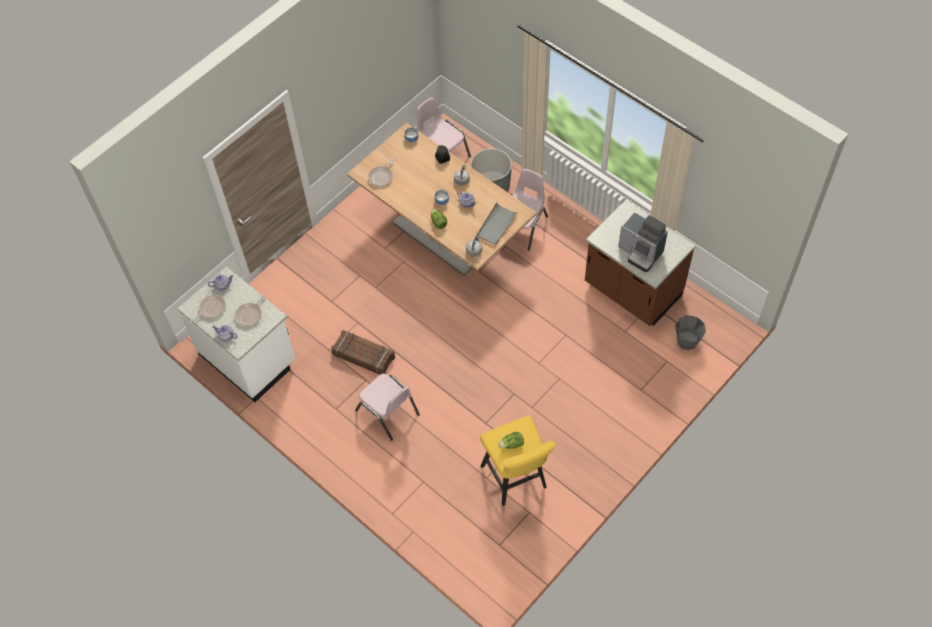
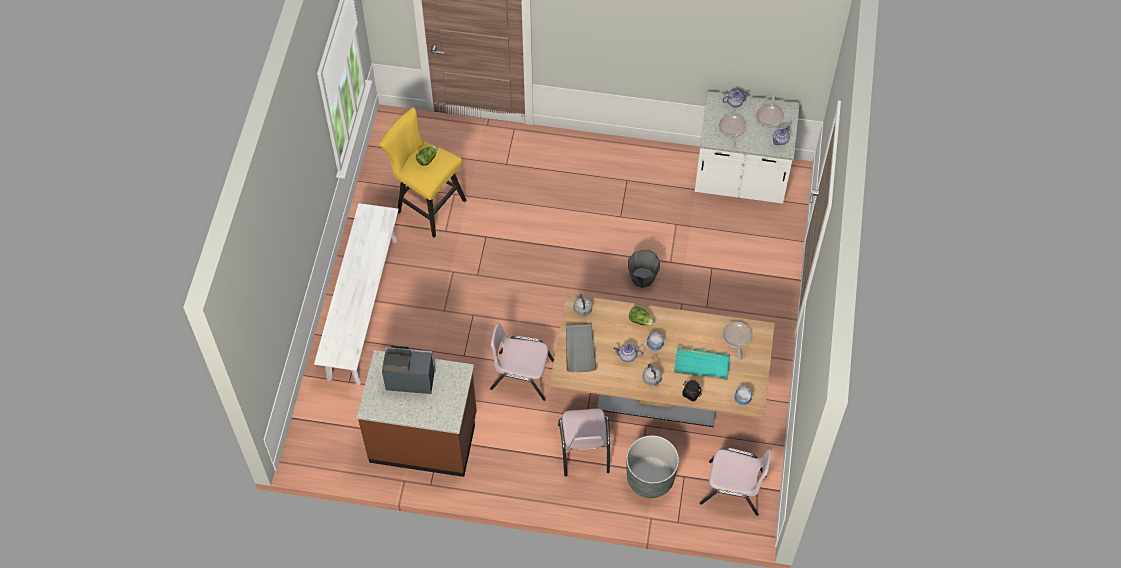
camera: 145 degrees right, 0 degrees up
crate [331,330,395,375] -> none
pink chair [355,373,420,441] -> pink chair moved to [490,323,554,401]
grey bucket [675,315,706,350] -> grey bucket moved to [628,249,660,288]
none -> white bench [314,203,399,385]
none -> turquoise tray [674,346,730,380]

